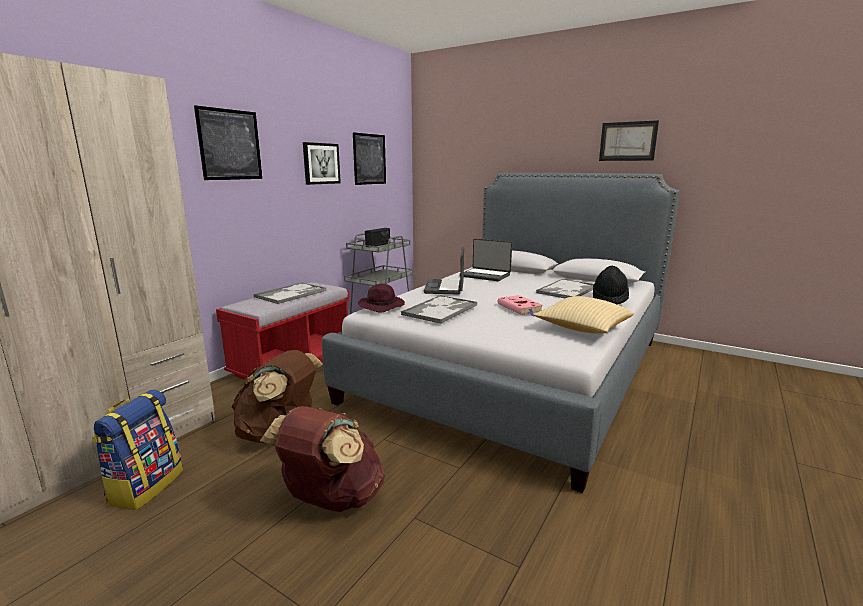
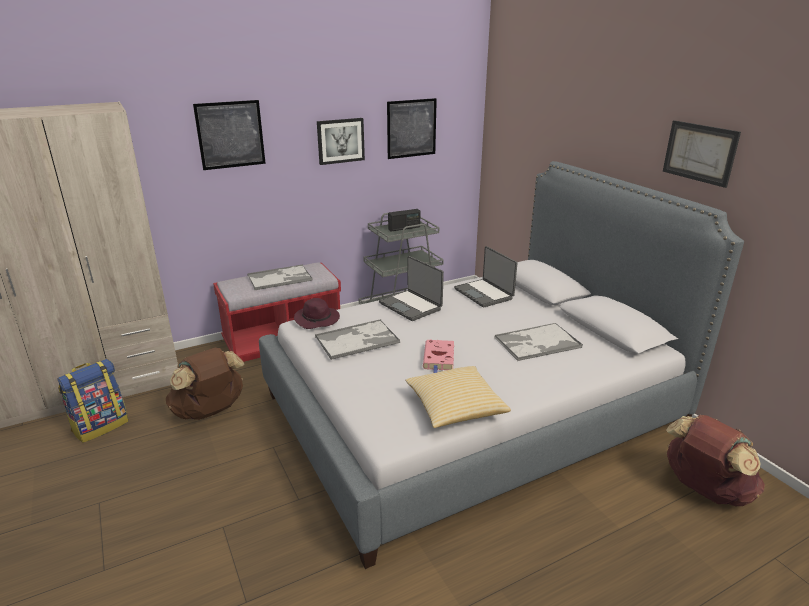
camera: 30 degrees right, 10 degrees up
brown backpack [260,406,385,512] -> brown backpack moved to [666,415,765,506]
laptop [424,247,464,294] -> laptop turned 75 degrees counterclockwise [379,256,444,321]
black hat [593,266,629,304] -> none

